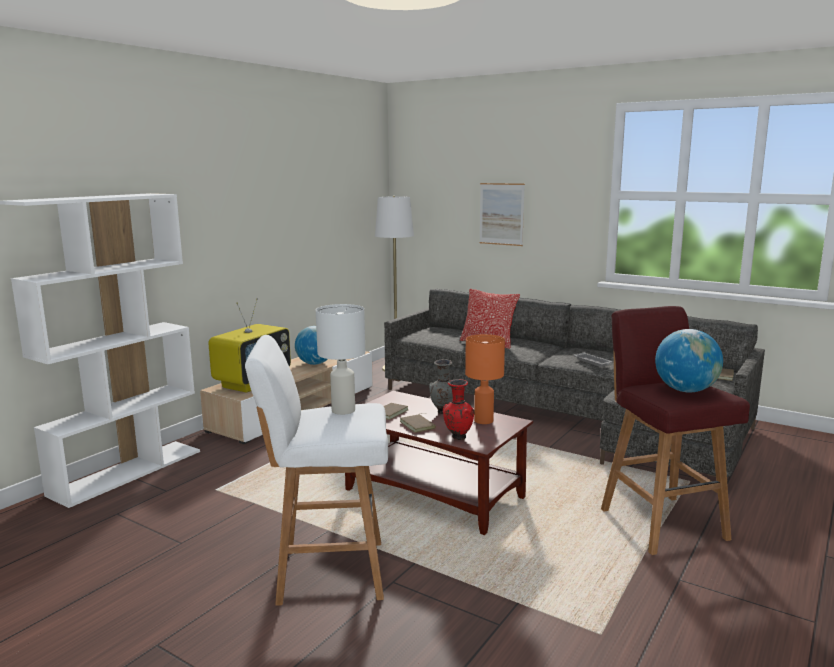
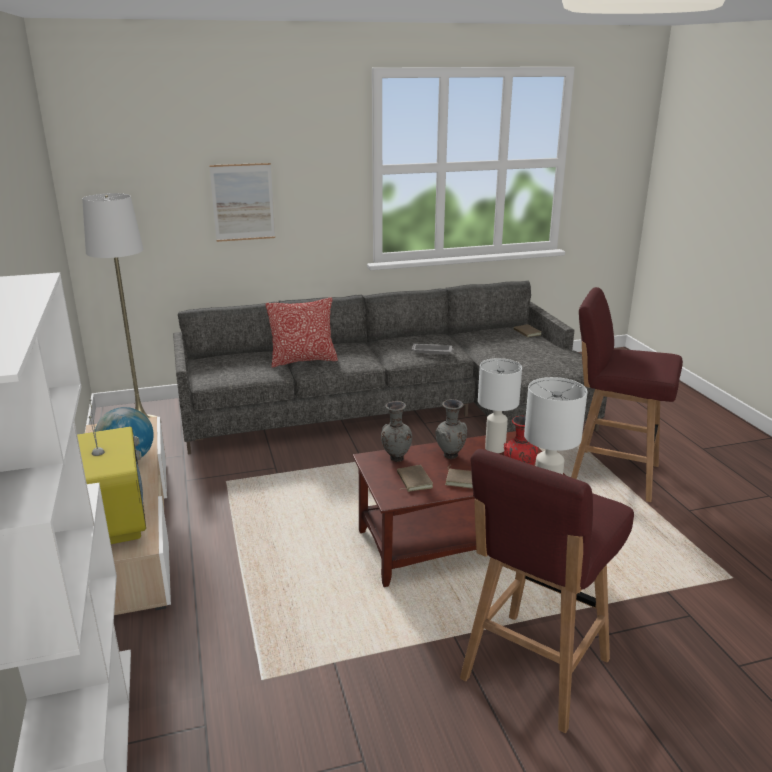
camera: 50 degrees left, 10 degrees up
white stool [245,335,388,606] -> red stool [460,449,634,733]
orange table lamp [465,334,505,424] -> white table lamp [478,358,522,453]
globe [655,329,723,393] -> none
none -> grey vase [381,401,412,462]

